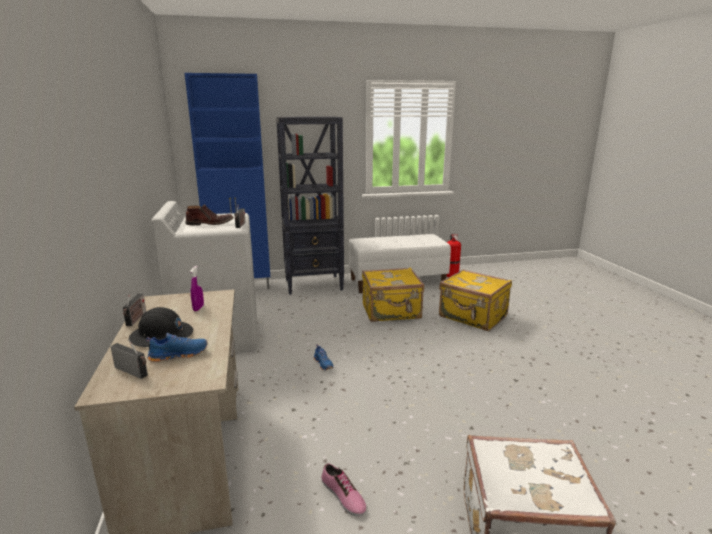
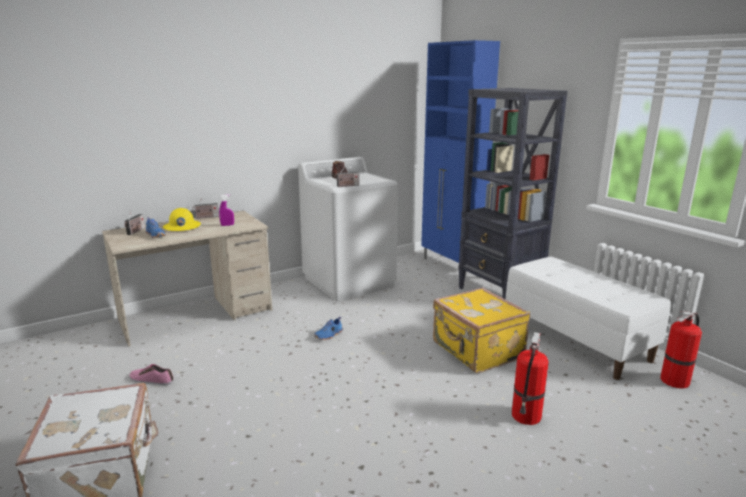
camera: 70 degrees right, 0 degrees up
black hard hat [129,307,193,347] -> yellow hard hat [163,208,201,231]
shoe [321,463,366,516] -> shoe turned 75 degrees clockwise [129,364,174,385]
yellow suitcase [439,269,512,331] -> fire extinguisher [512,332,549,425]

